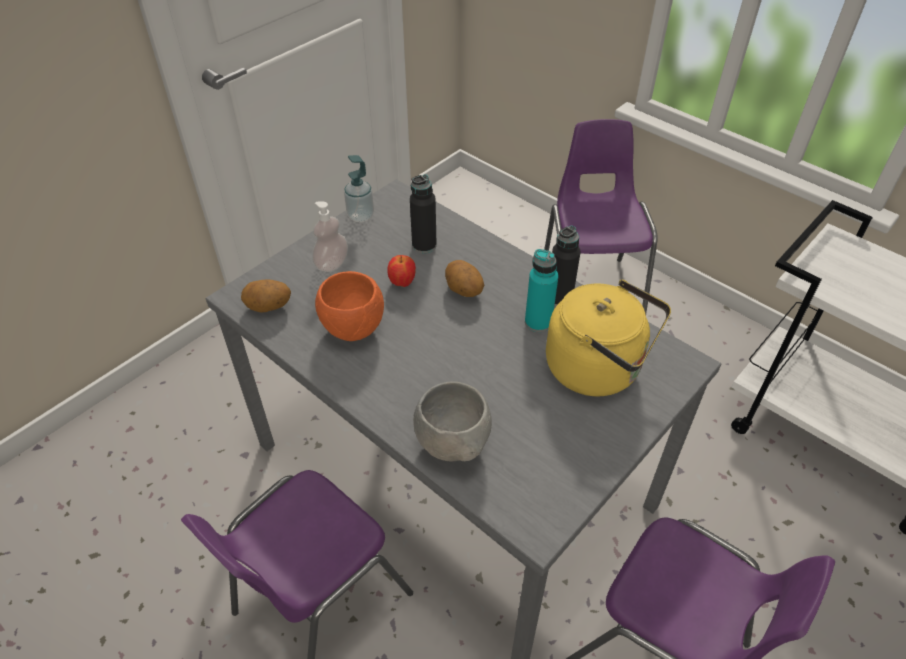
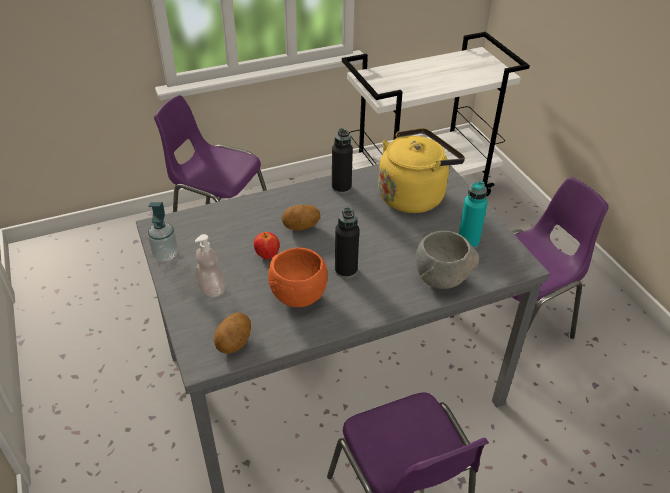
camera: 65 degrees left, 5 degrees down
black bottle [410,174,437,253] -> black bottle moved to [335,207,359,278]
turquoise bottle [525,249,559,332] -> turquoise bottle moved to [459,181,488,249]

